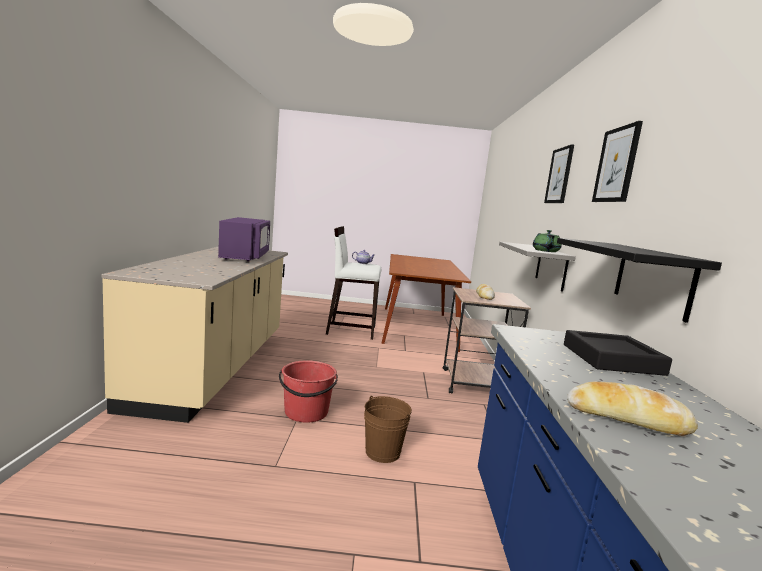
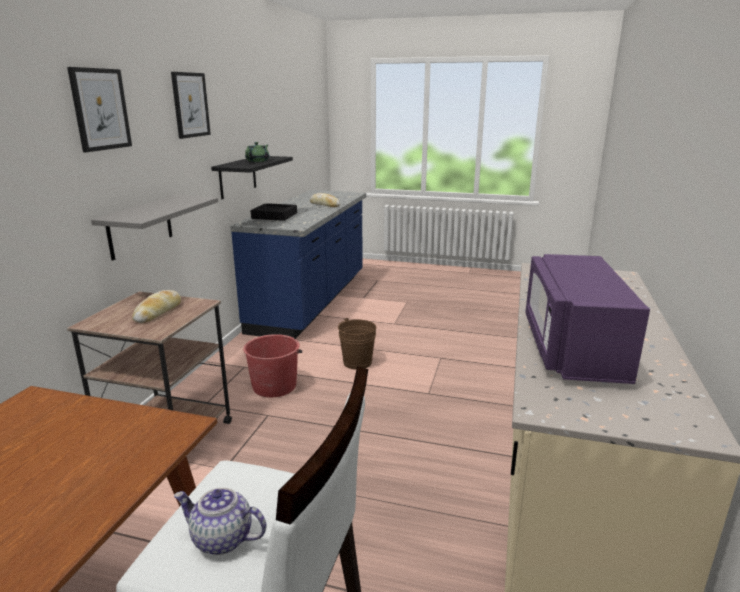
camera: 165 degrees left, 10 degrees up
red bucket [279,360,338,423] -> red bucket moved to [243,334,302,397]
green teapot [533,230,561,252] -> green teapot moved to [245,142,269,162]

